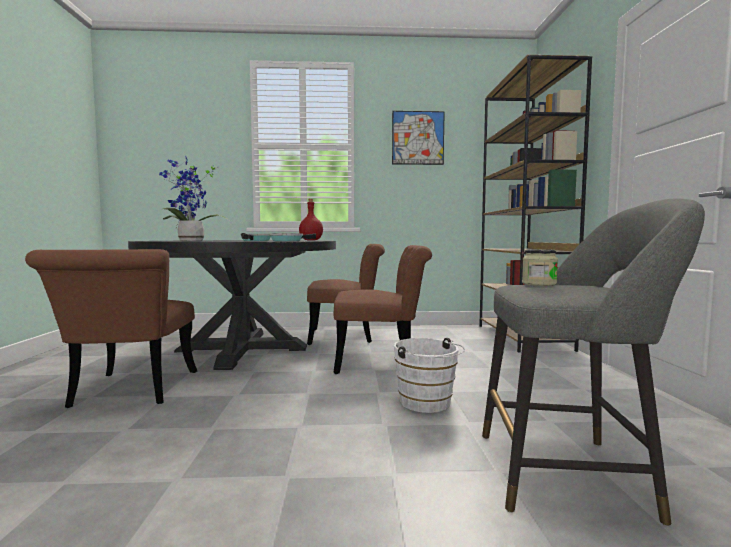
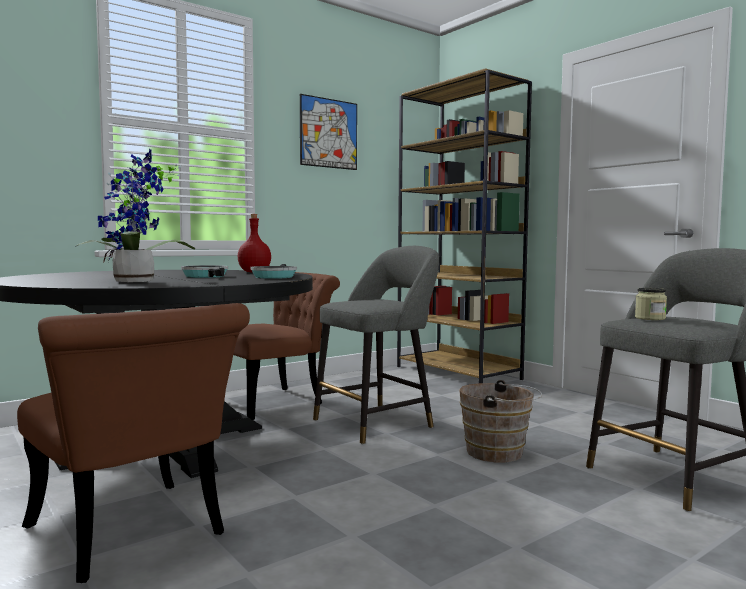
camera: 35 degrees left, 0 degrees up
brown chair [333,245,432,374] -> grey stool [313,246,439,444]
white bucket [394,338,465,413] -> brown bucket [459,380,542,462]

